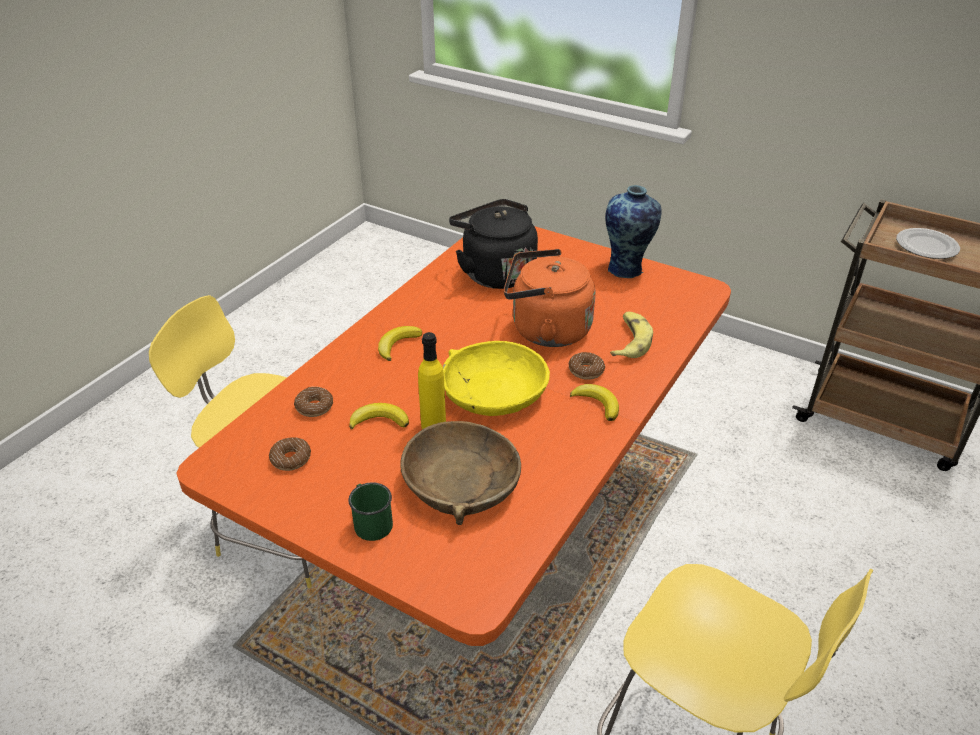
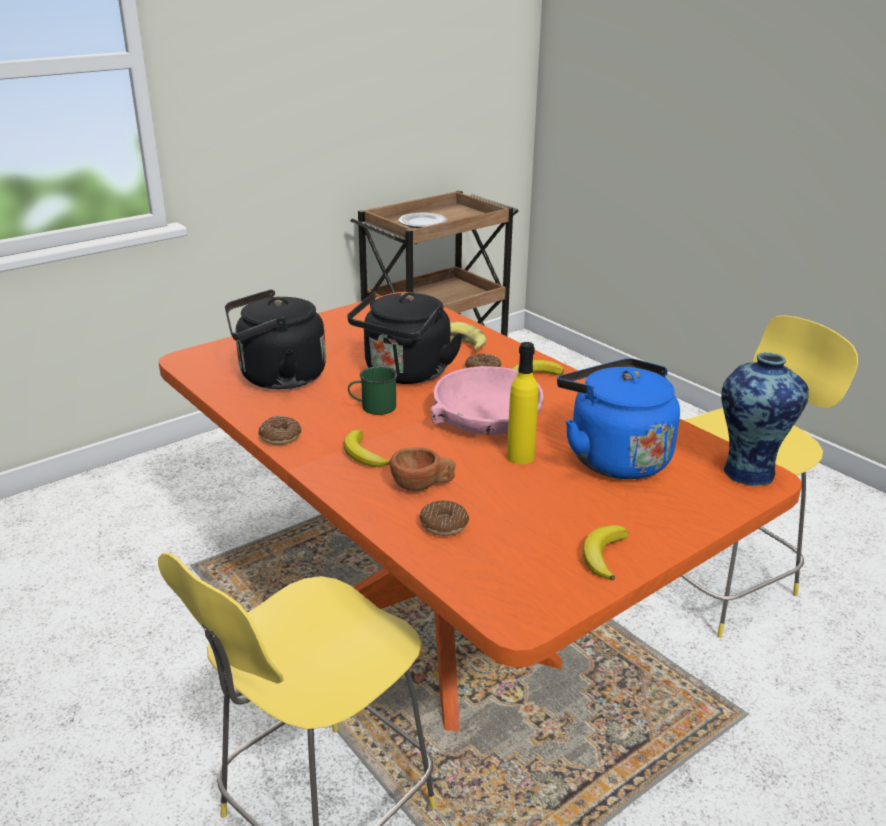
camera: 70 degrees left, 10 degrees down
donut [269,437,311,471] -> donut moved to [259,416,301,445]
banana [349,403,409,430] -> banana moved to [583,525,629,580]
green mug [349,482,393,541] -> green mug moved to [348,366,397,415]
brown bowl [400,421,521,525] -> blue kettle [557,358,680,479]
yellow bowl [443,341,550,416] -> pink bowl [430,366,544,435]
orange kettle [504,249,595,347] -> black kettle [347,292,463,384]
vase [605,185,662,278] -> vase moved to [721,352,809,487]
none -> brown cup [390,448,456,491]

